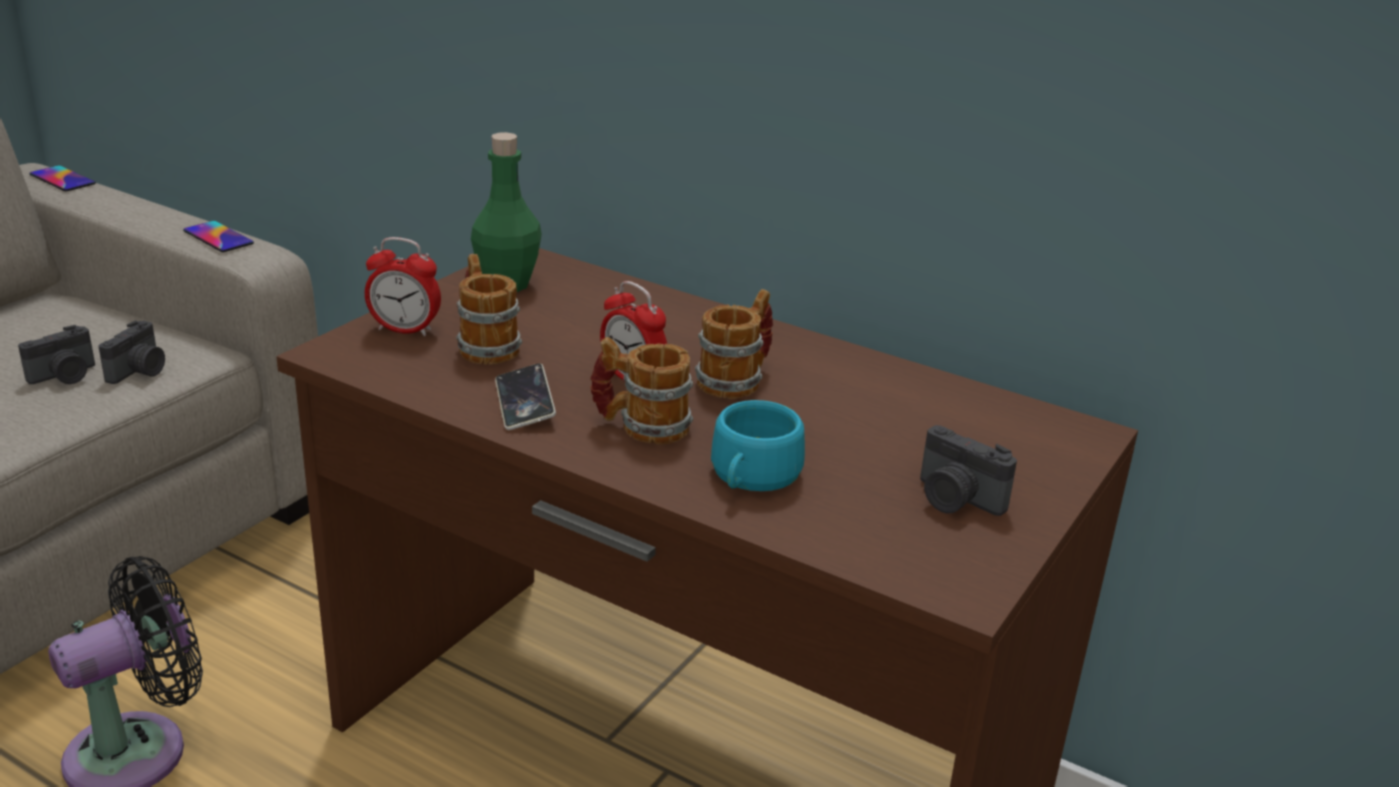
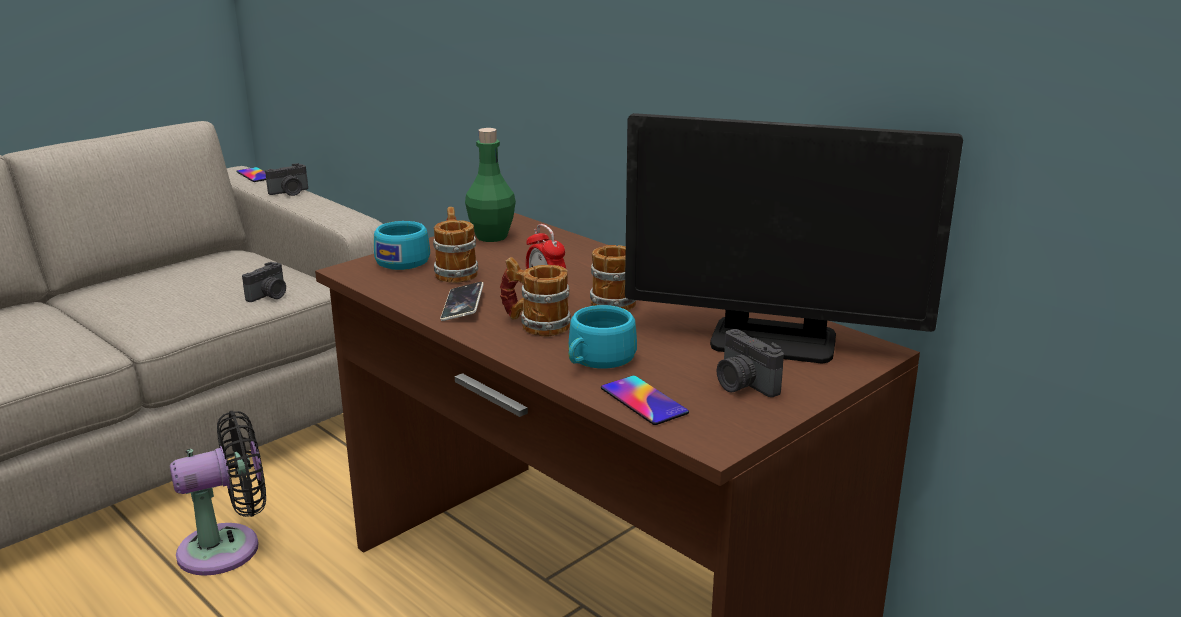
camera: 15 degrees right, 5 degrees down
camera [18,325,95,384] -> camera moved to [265,163,308,196]
phone [183,221,254,252] -> phone moved to [601,376,689,425]
alarm clock [365,237,441,336] -> turquoise cup [374,221,430,270]
none -> monitor [625,113,963,364]

